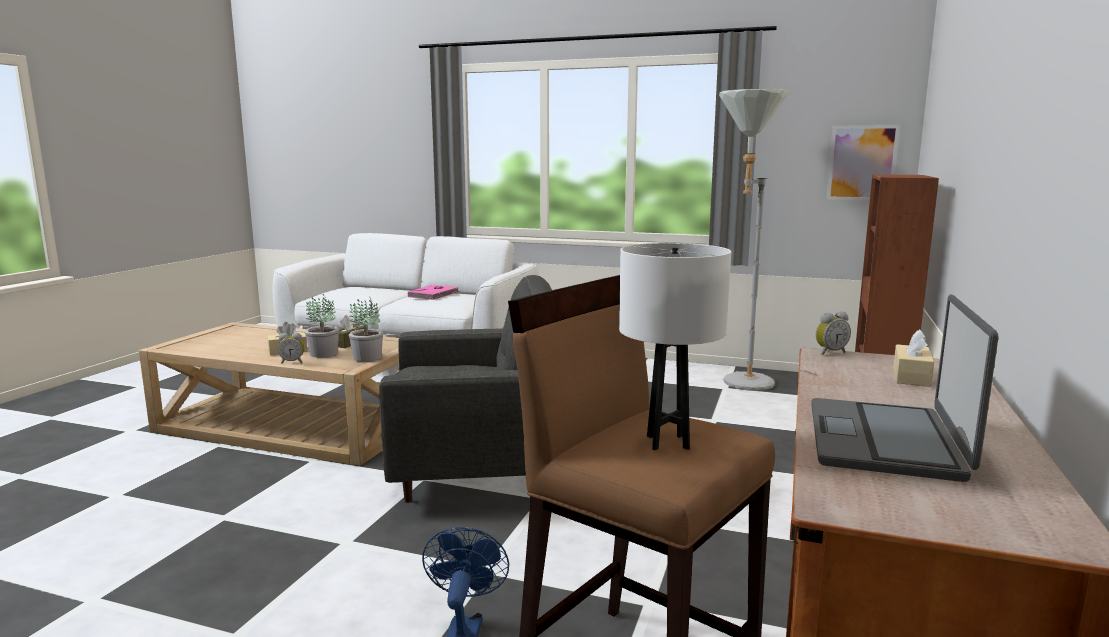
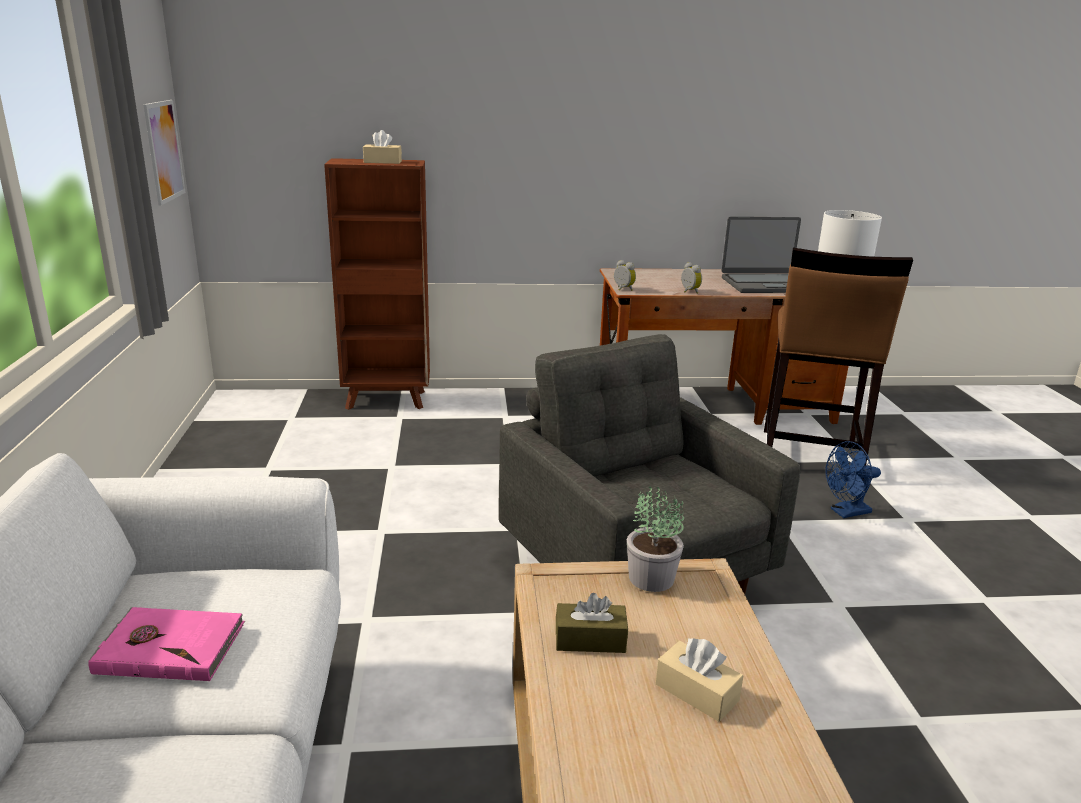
camera: 115 degrees left, 10 degrees up
alarm clock [278,333,304,364] -> alarm clock moved to [681,262,702,294]
potted plant [305,294,339,357] -> none
grey floor lamp [719,89,788,391] -> none
beige tissue box [893,329,934,387] -> beige tissue box moved to [363,130,402,164]

